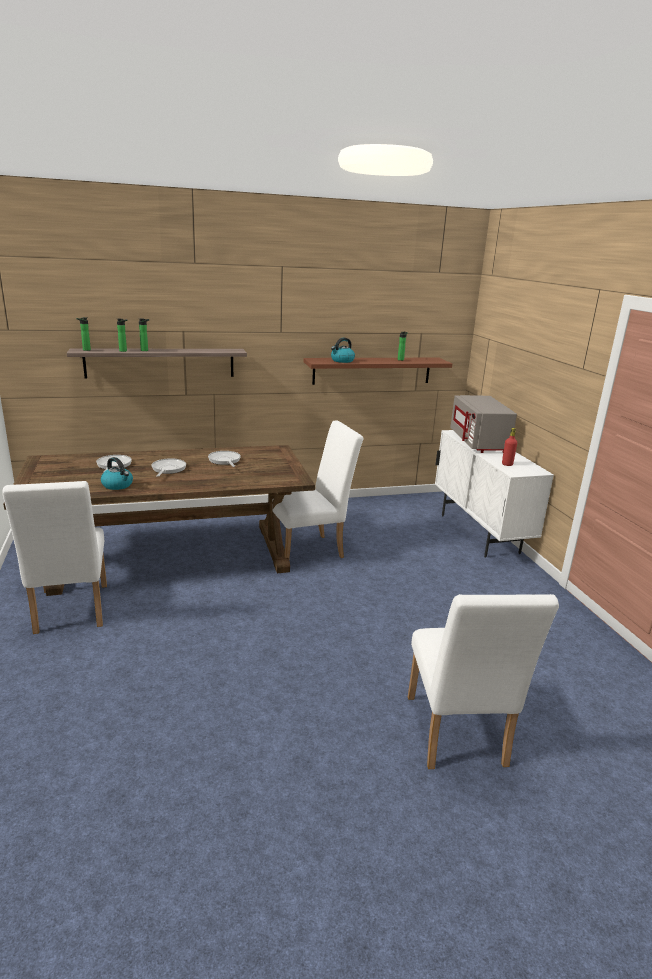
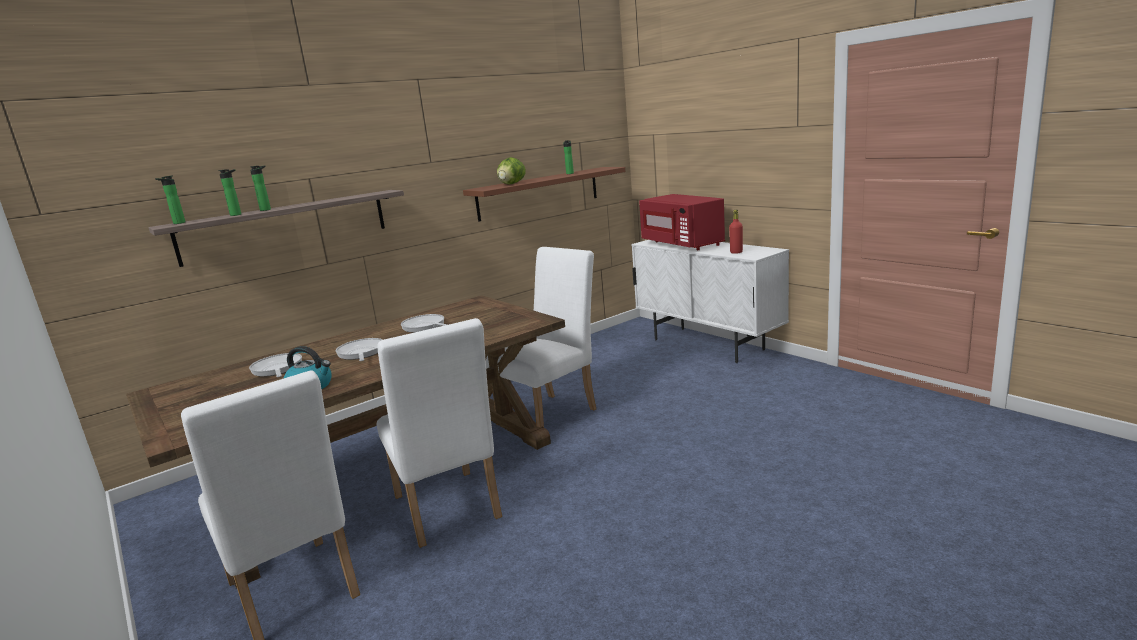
camera: 20 degrees left, 5 degrees down
kettle [331,338,355,363] -> lettuce [497,157,526,184]
white chair [408,594,559,769] -> white chair moved to [377,318,502,548]
grey microwave [450,395,517,453] -> red microwave [639,194,725,250]

